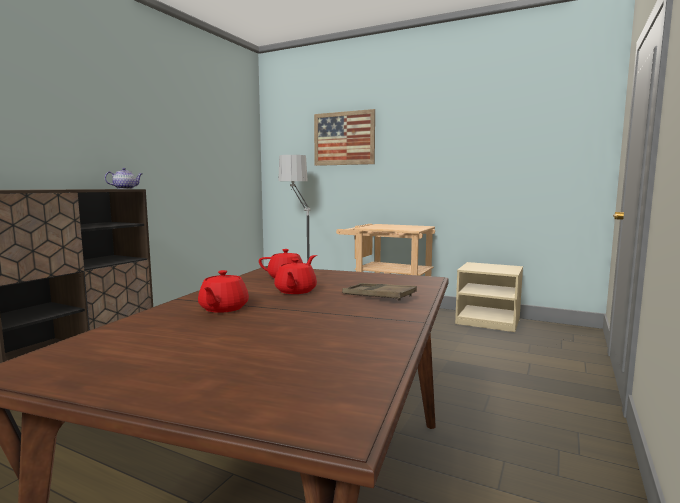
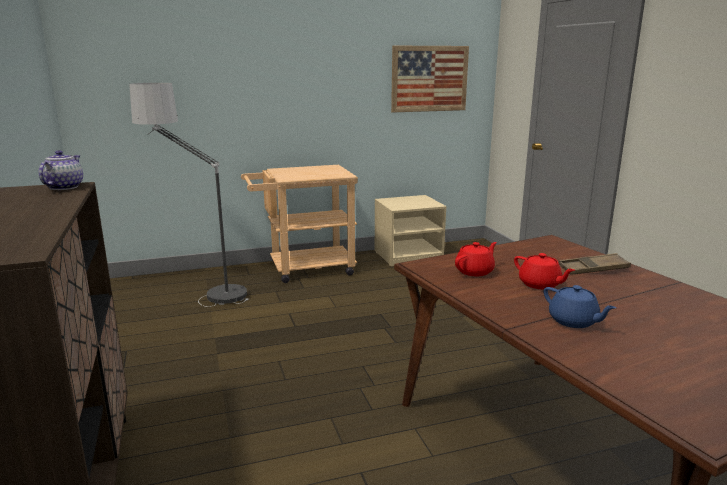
camera: 45 degrees left, 10 degrees up
red teapot [198,270,249,313] -> blue teapot [544,285,616,328]
picture [314,109,375,166] -> picture moved to [391,46,469,113]

